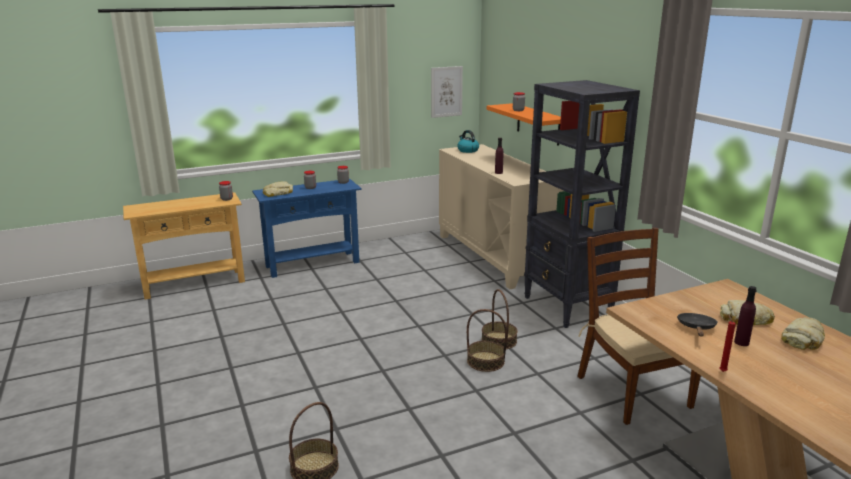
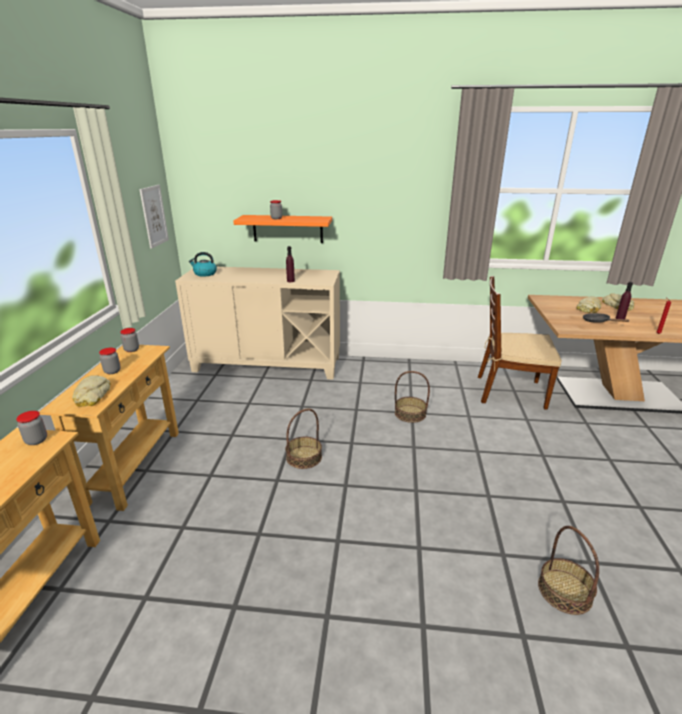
camera: 60 degrees left, 5 degrees up
blue console table [252,179,362,278] -> beige console table [39,345,179,511]
basket [467,309,507,372] -> basket moved to [286,409,322,469]
black bookcase [524,80,640,328] -> none

